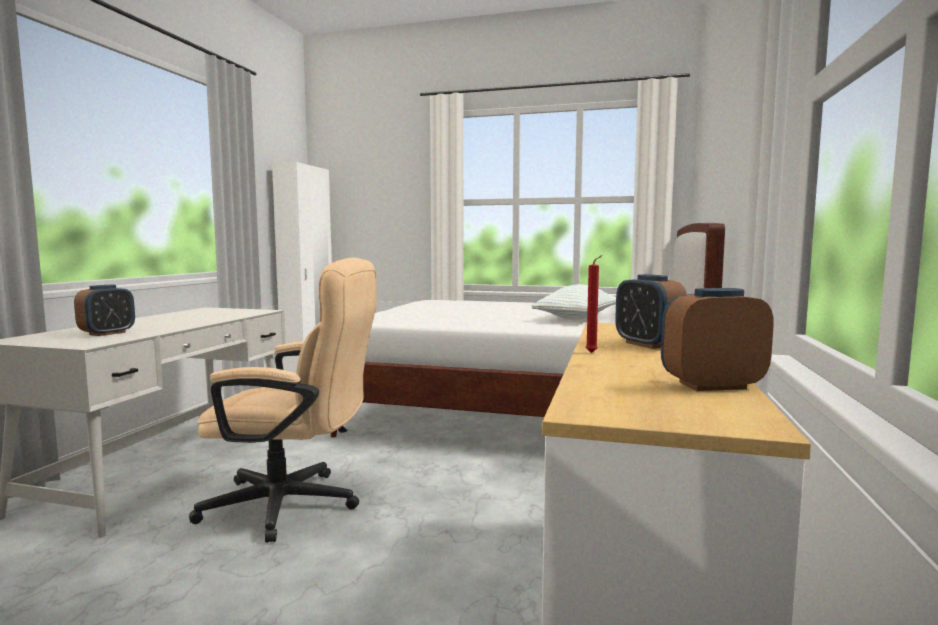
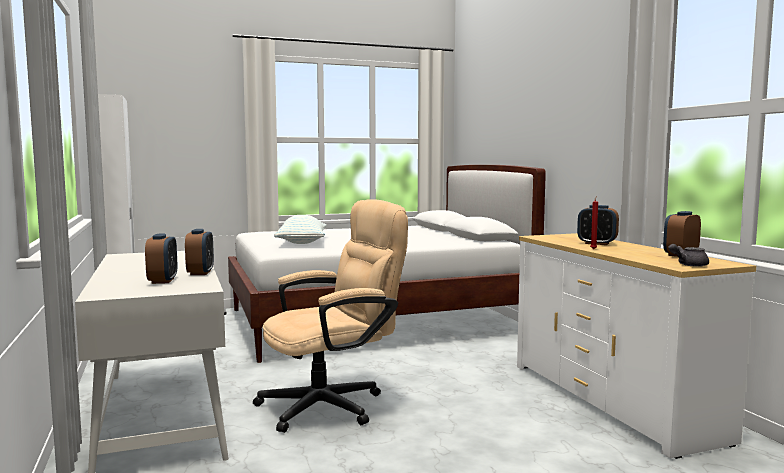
camera: 35 degrees left, 0 degrees up
pillow [532,284,616,320] -> pillow moved to [274,215,327,244]
none -> alarm clock [185,229,214,275]
none -> grey teapot [668,244,709,267]

